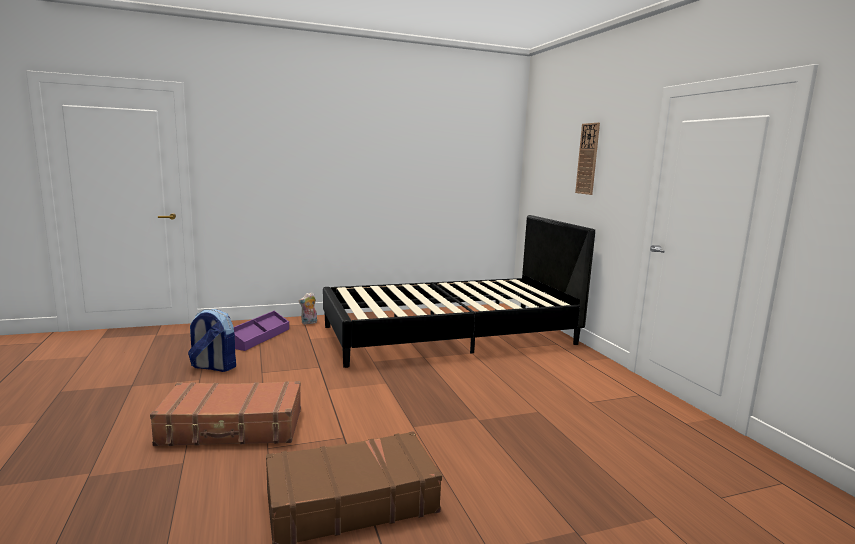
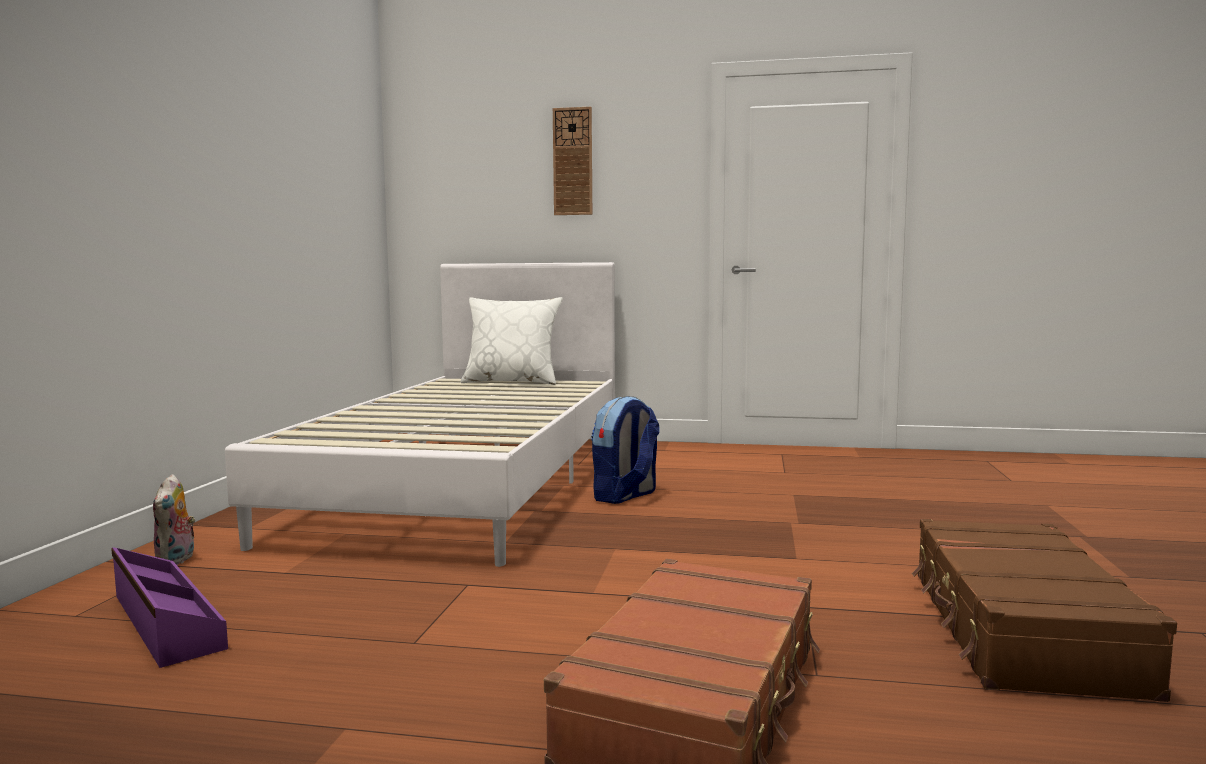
camera: 60 degrees left, 5 degrees down
backpack [188,309,236,372] -> backpack moved to [591,396,659,504]
black bed [323,215,595,368] -> white bed [225,262,615,567]
none -> white pillow [460,297,563,385]

